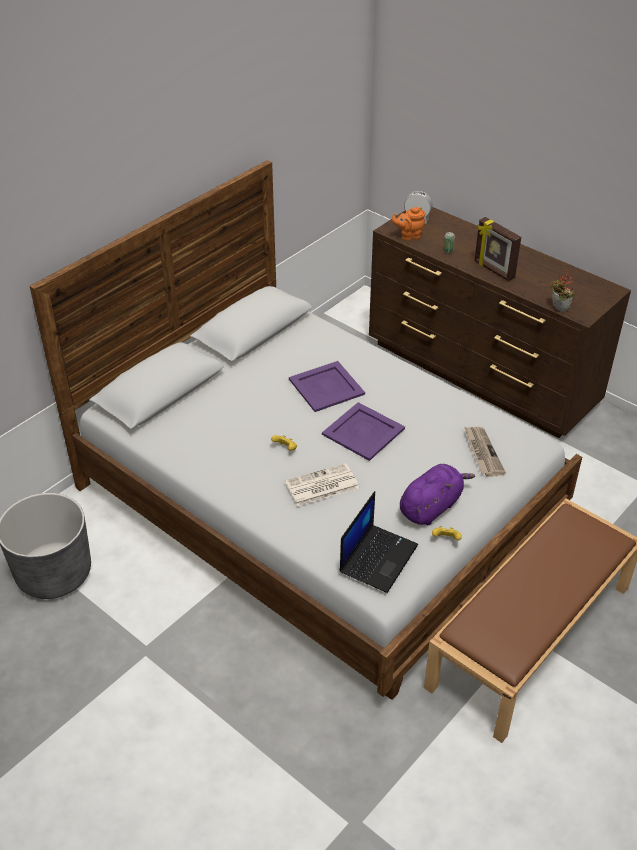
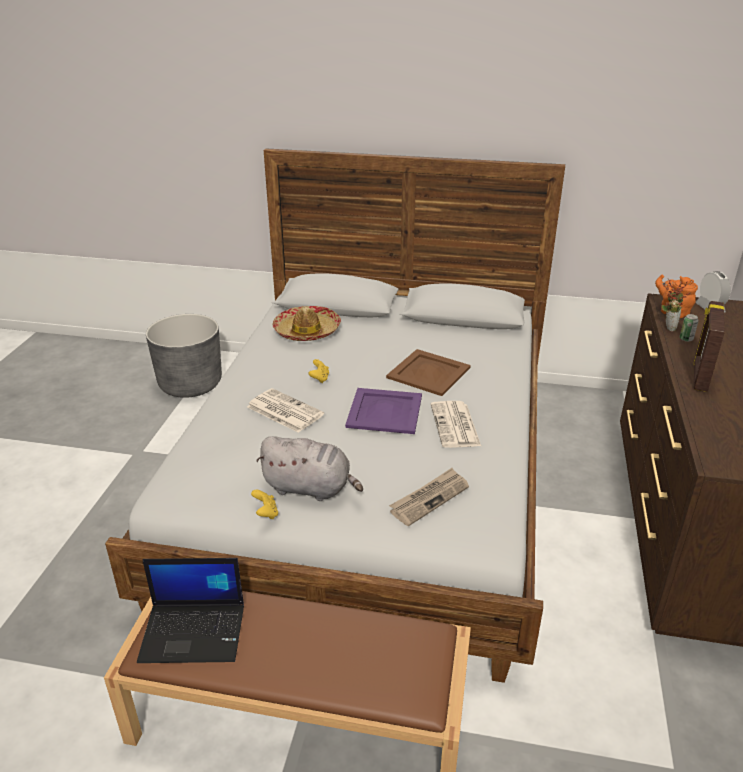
camera: 60 degrees right, 10 degrees down
purple tray [289,361,365,412] -> brown tray [386,349,471,396]
laptop [340,491,418,593] -> laptop moved to [137,558,244,663]
purple plush toy [400,464,475,525] -> grey plush toy [256,436,363,501]
potted plant [551,270,574,312] -> potted plant moved to [661,278,691,332]
none -> hat [273,306,341,341]
none -> newspaper [431,401,481,448]

